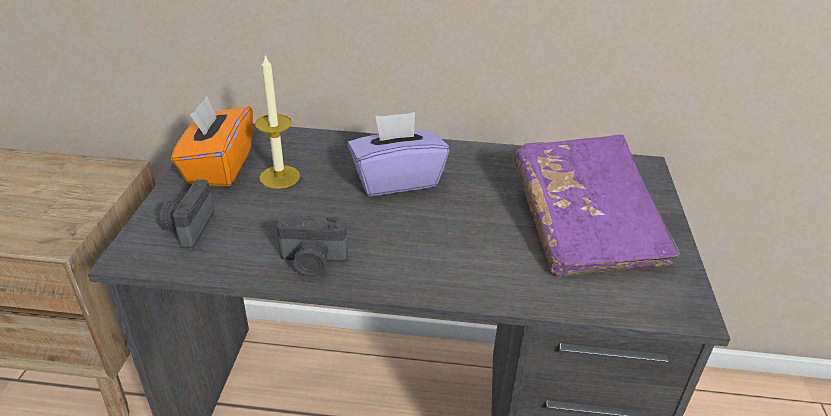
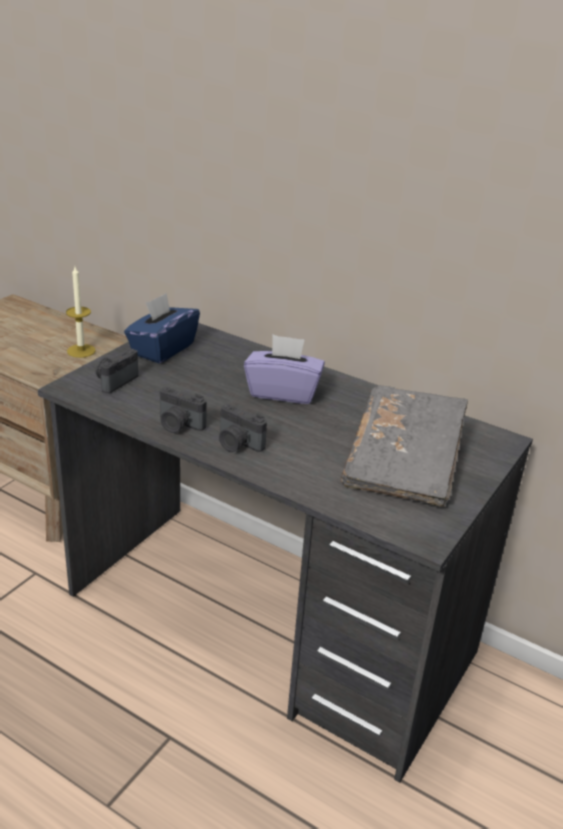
camera: 25 degrees right, 5 degrees down
orange tissue box [171,96,253,187] -> blue tissue box [124,293,200,363]
candle [255,55,300,189] -> candle moved to [66,267,96,358]
purple book [513,135,680,277] -> grey book [341,385,468,507]
none -> camera [219,404,267,452]

